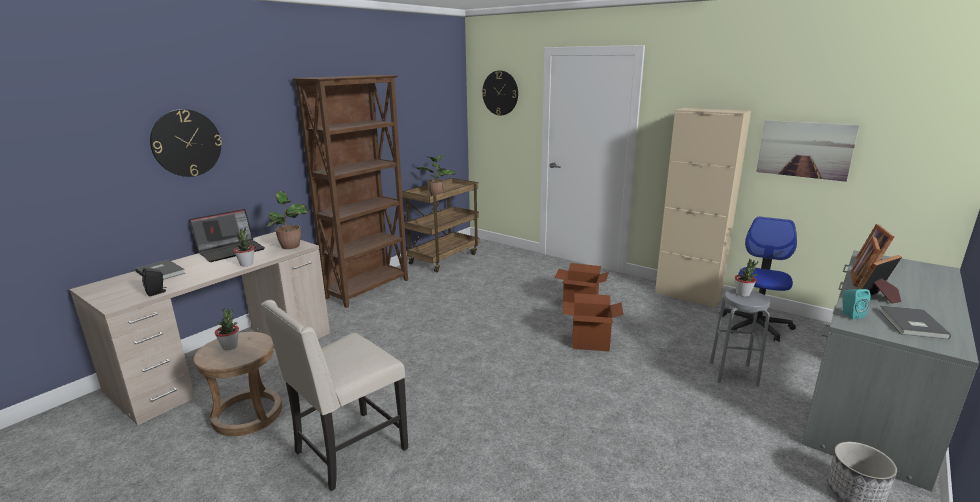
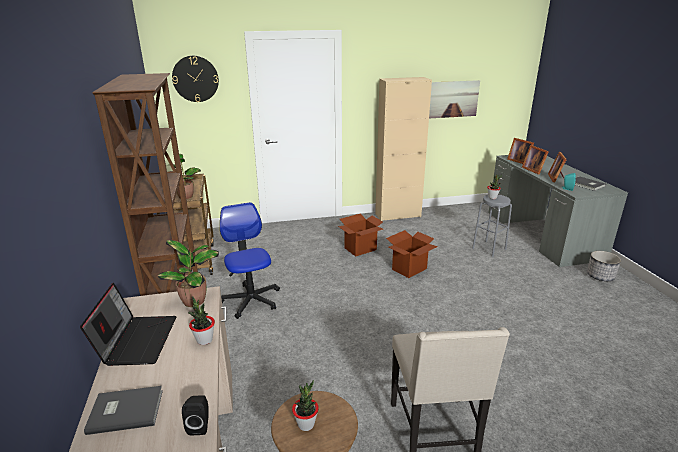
camera: 50 degrees left, 5 degrees up
wall clock [150,109,222,177] -> none
office chair [719,217,797,342] -> office chair moved to [220,202,280,319]

